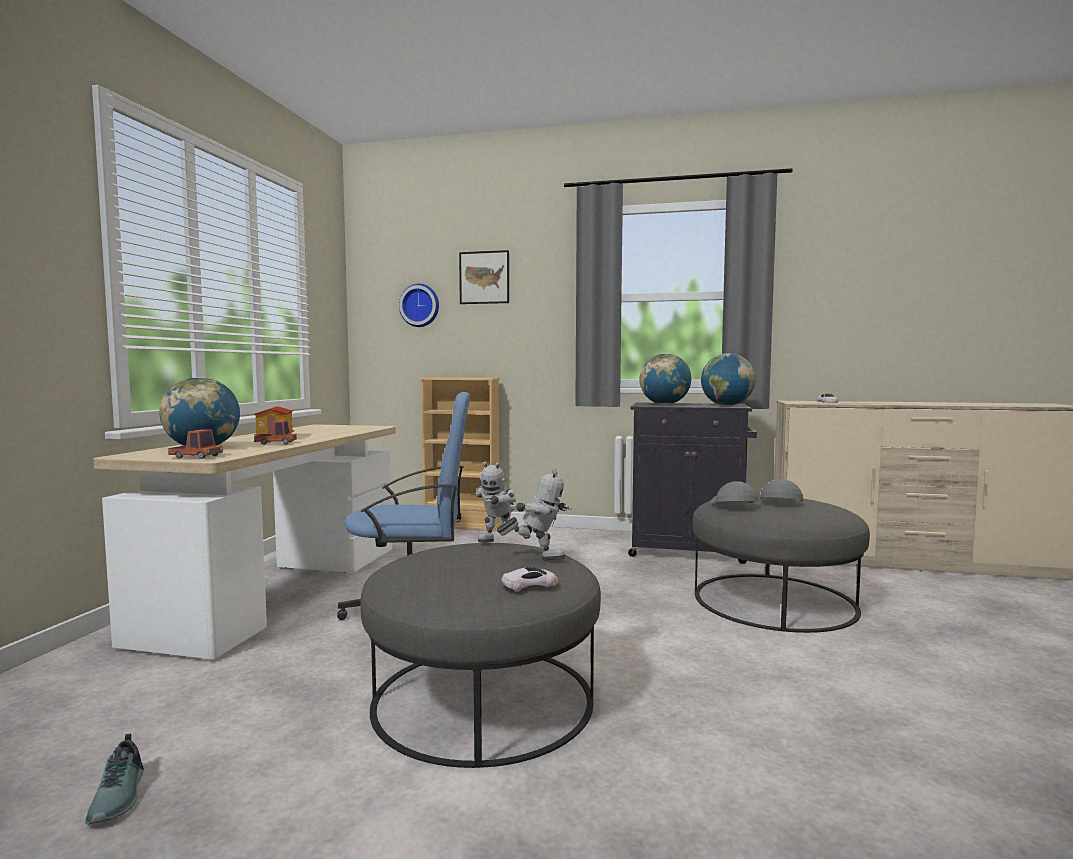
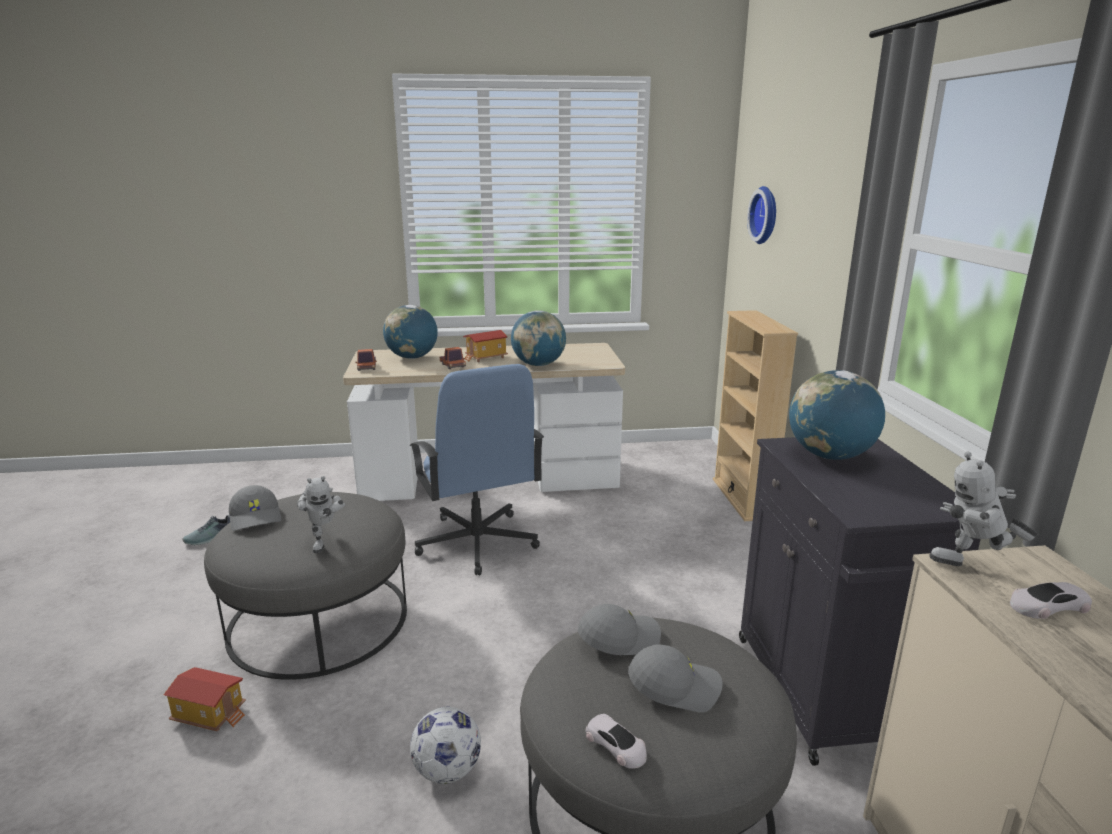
camera: 70 degrees right, 15 degrees up
picture [459,250,509,304] -> none
toy robot [476,462,516,543] -> toy robot moved to [929,452,1038,566]
white toy car [502,567,558,592] -> white toy car moved to [586,714,647,769]
globe [701,353,756,406] -> globe moved to [511,310,566,366]
none -> toy house [164,667,246,731]
none -> grey cap [229,485,281,531]
none -> football [410,706,481,784]

